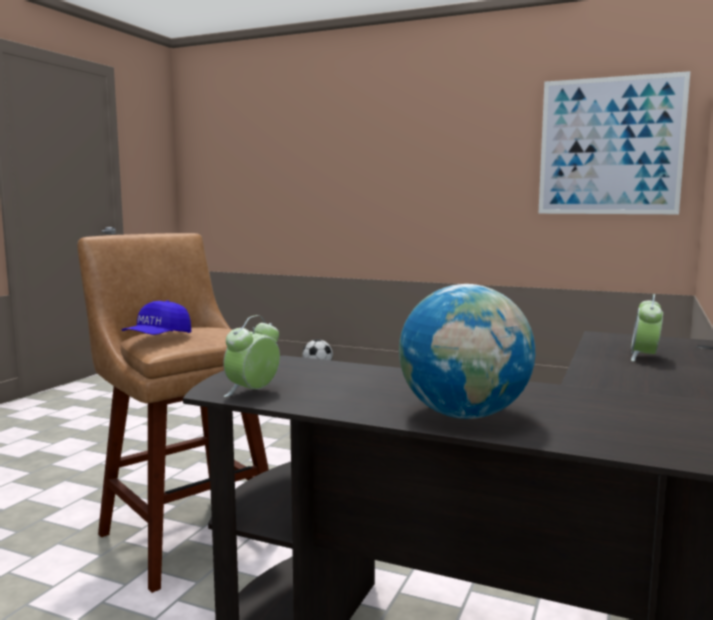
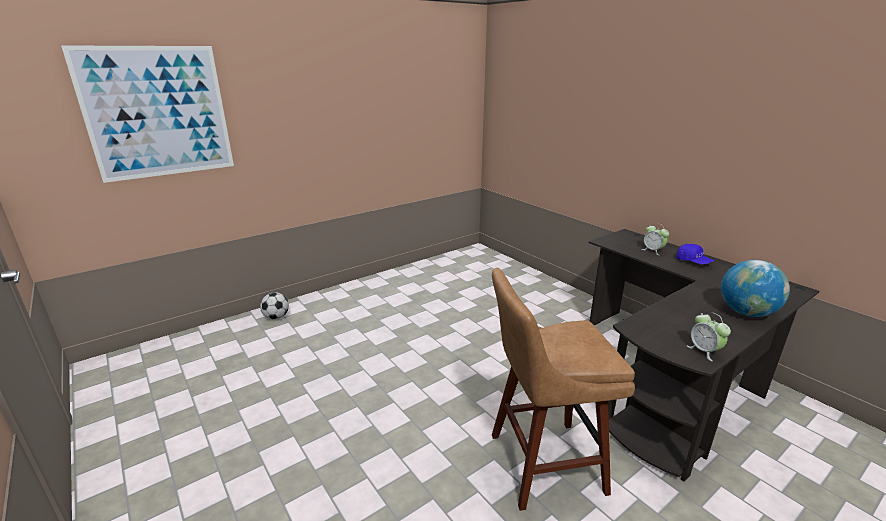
camera: 60 degrees left, 15 degrees up
blue cap [122,300,191,335] -> blue cap moved to [676,244,715,264]
picture [538,71,690,214] -> picture moved to [61,45,234,183]

